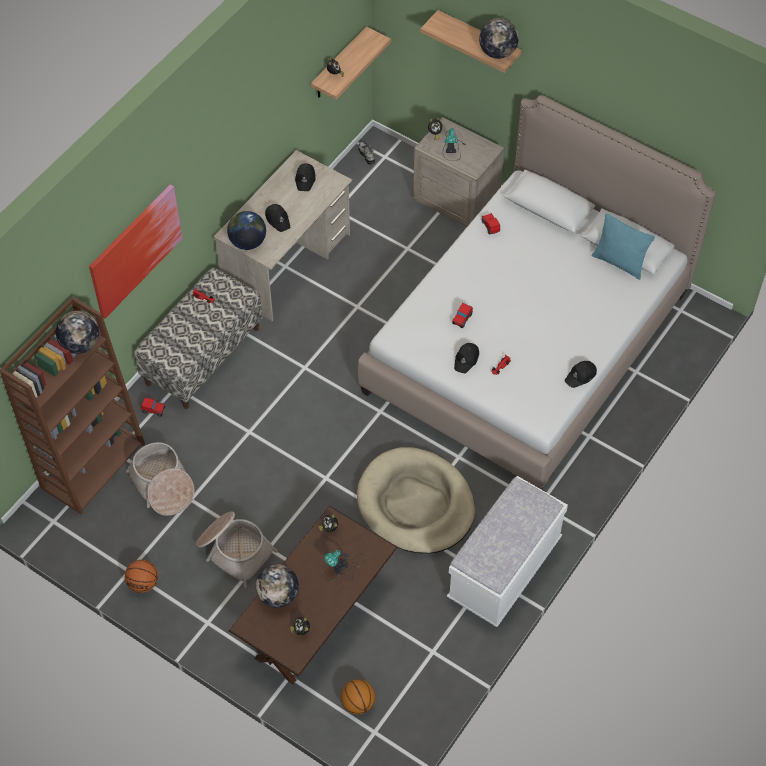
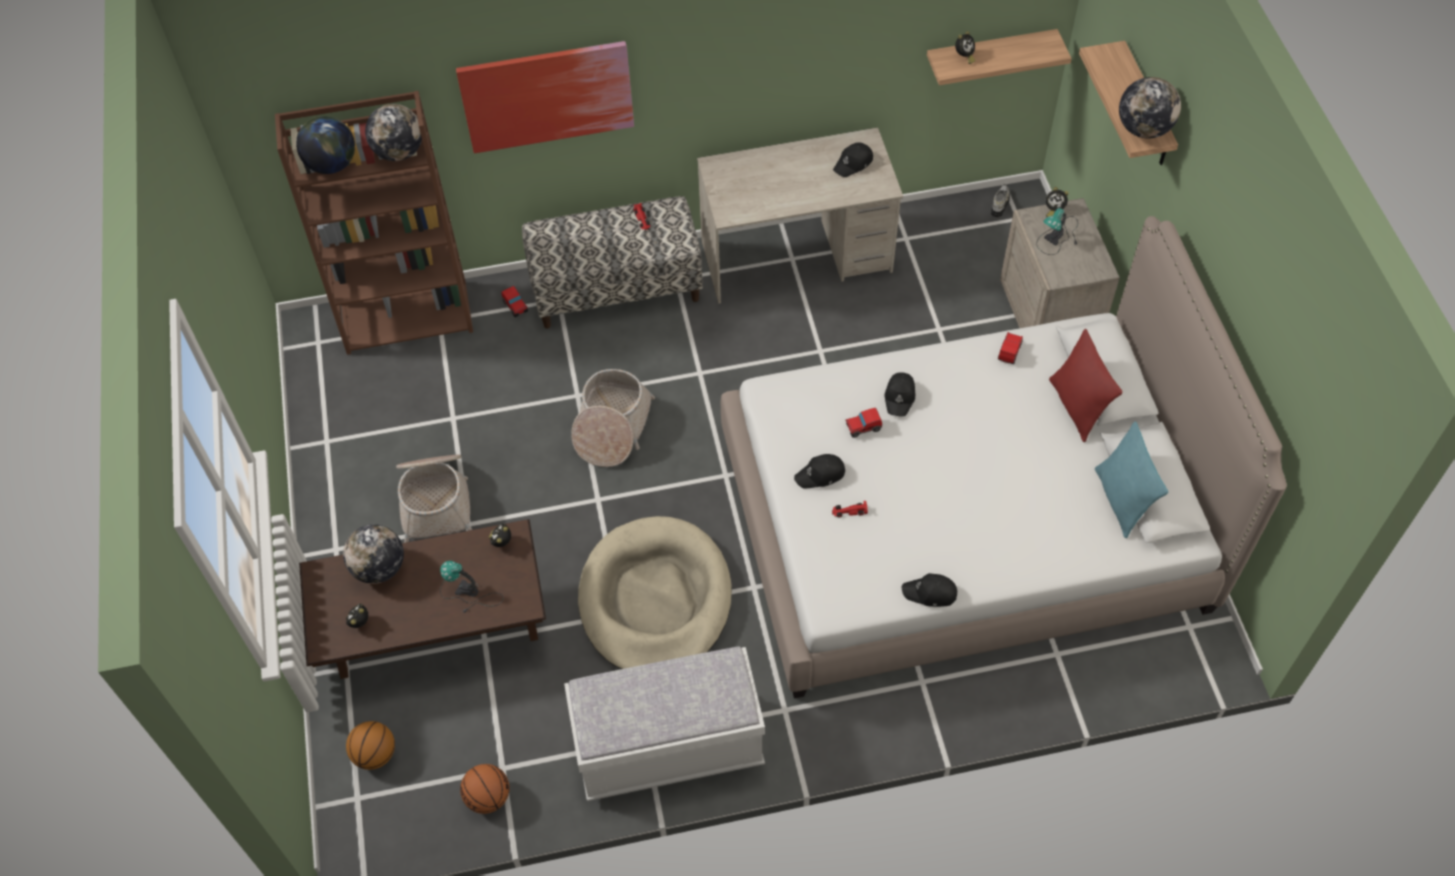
camera: 45 degrees right, 0 degrees up
basketball [125,560,158,593] -> basketball moved to [460,764,509,814]
basket [126,442,195,516] -> basket moved to [571,369,655,467]
globe [227,211,266,250] -> globe moved to [296,116,355,174]
black cap [265,204,290,232] -> black cap moved to [884,372,915,416]
none -> red pillow [1049,328,1123,442]

